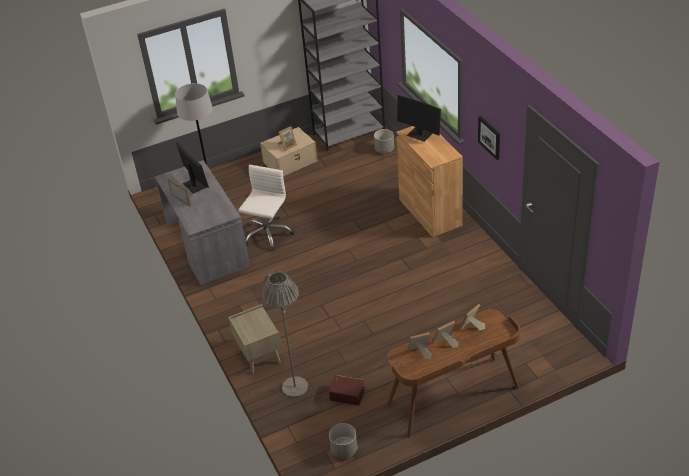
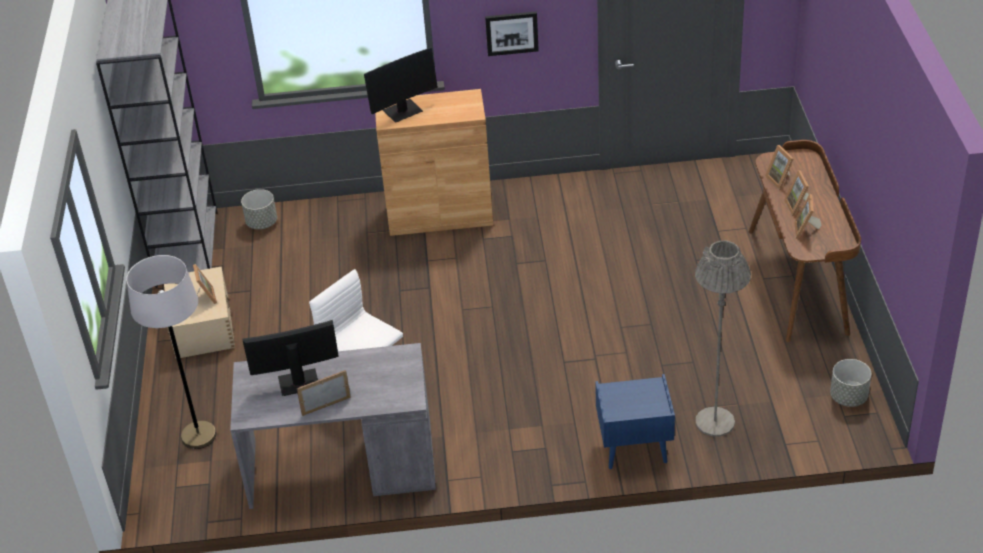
camera: 70 degrees left, 0 degrees up
beige nightstand [228,304,282,374] -> blue nightstand [595,374,675,469]
brown storage box [329,375,365,406] -> none

